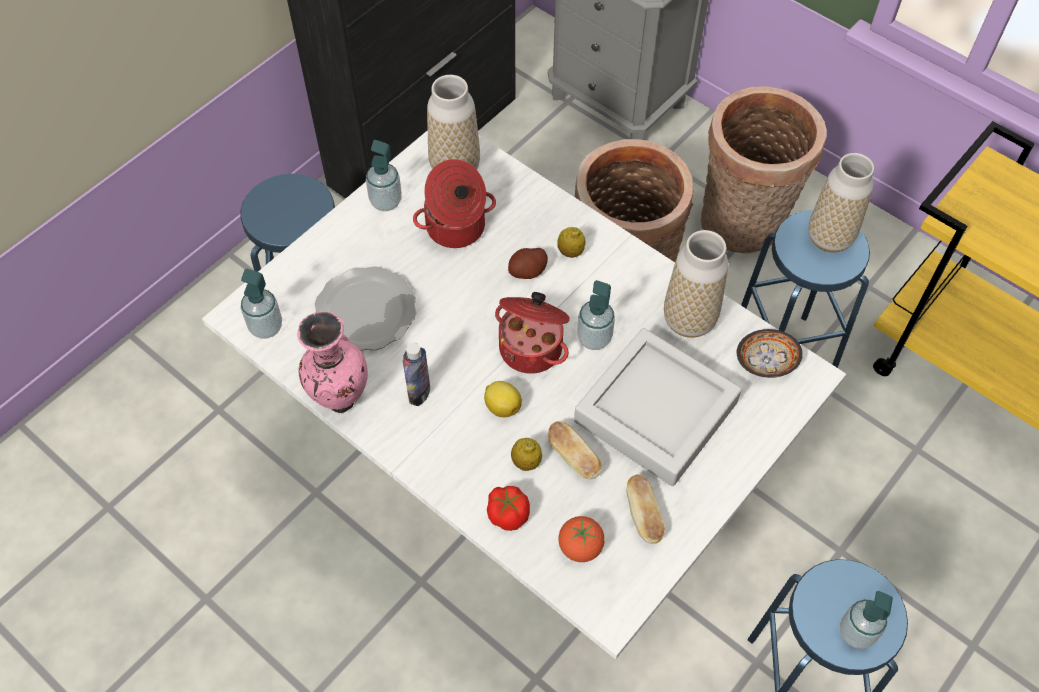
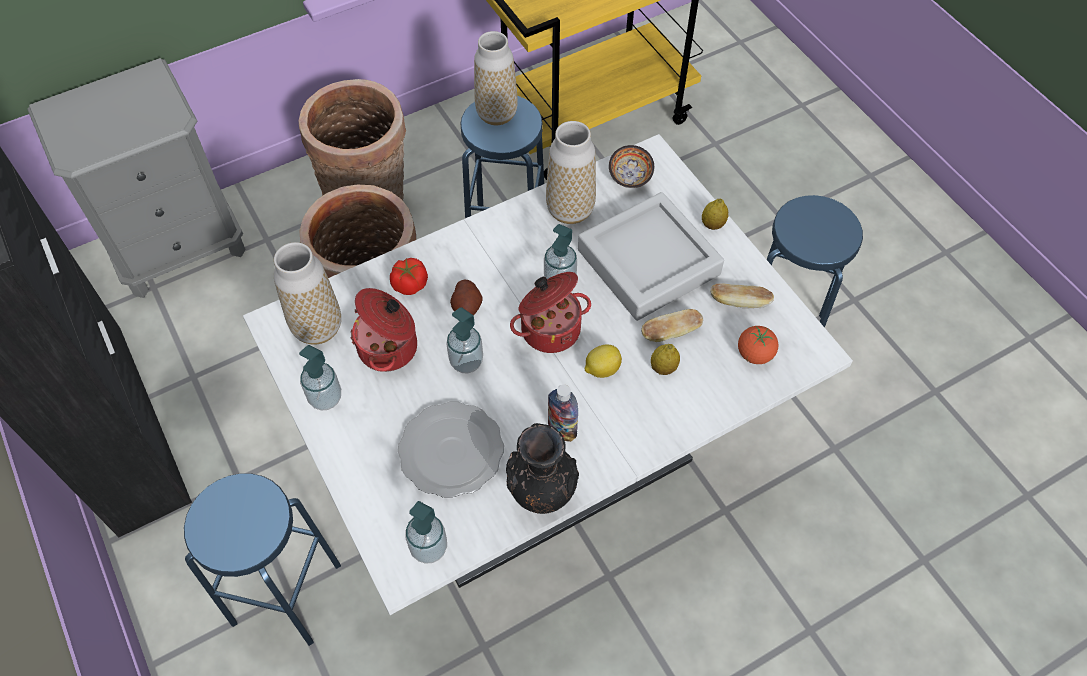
camera: 70 degrees left, 0 degrees up
pink vase [297,311,368,413] -> black vase [506,423,579,514]
tomato [487,486,530,531] -> tomato moved to [390,258,428,295]
lemon [557,227,586,258] -> lemon moved to [702,199,728,230]
soap dispenser [840,591,893,649] -> soap dispenser moved to [446,307,483,374]

